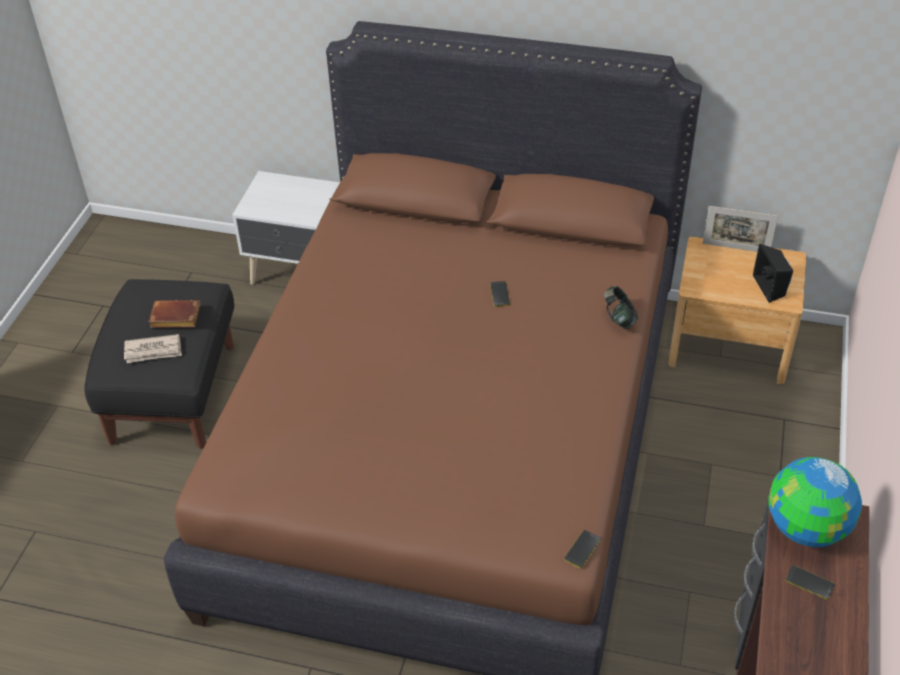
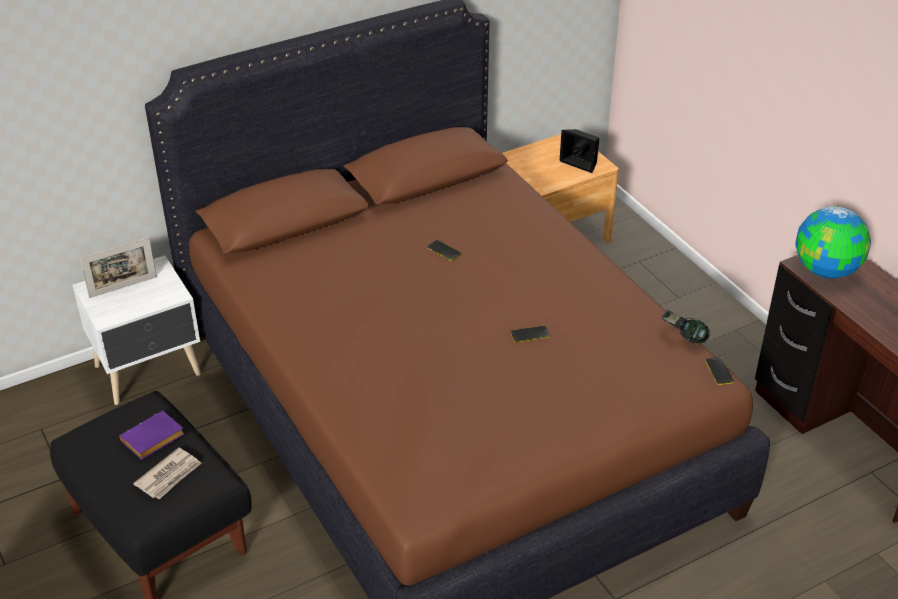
camera: 45 degrees left, 5 degrees down
brown book [149,300,200,328] -> purple book [119,411,184,460]
headphones [604,286,638,329] -> headphones moved to [662,310,710,343]
picture frame [703,206,778,252] -> picture frame moved to [80,237,157,298]
phone [785,565,835,600] -> phone moved to [511,325,549,343]

